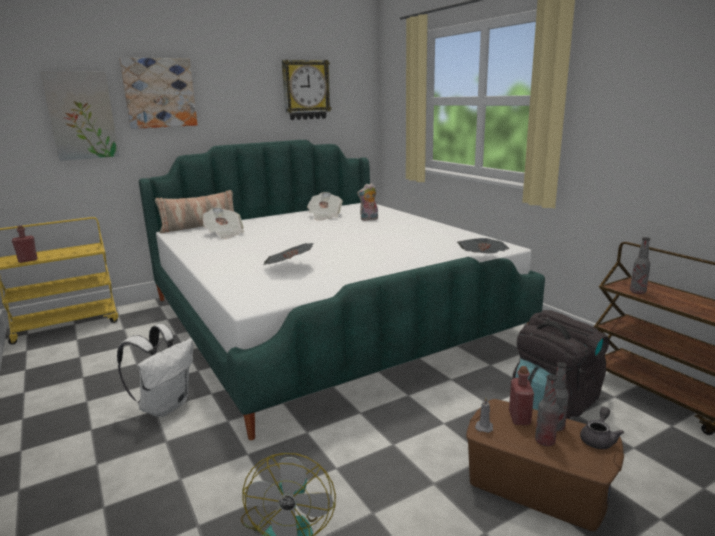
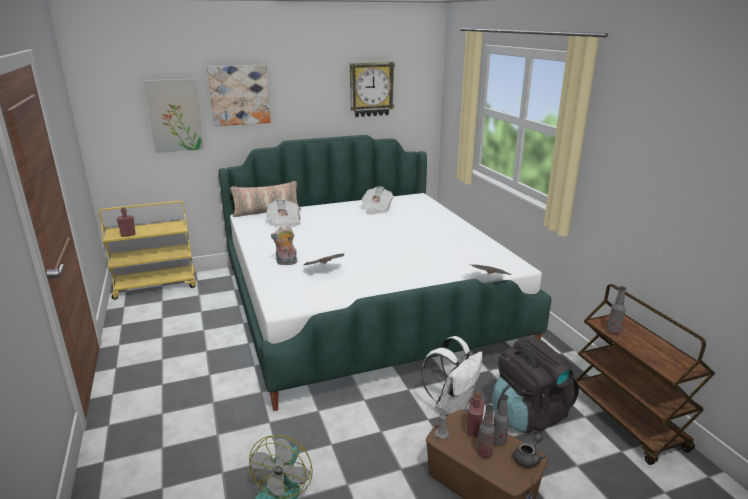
camera: 10 degrees right, 5 degrees up
white backpack [117,324,193,417] -> white backpack moved to [421,336,483,415]
plush toy [357,183,378,221] -> plush toy moved to [271,225,298,265]

